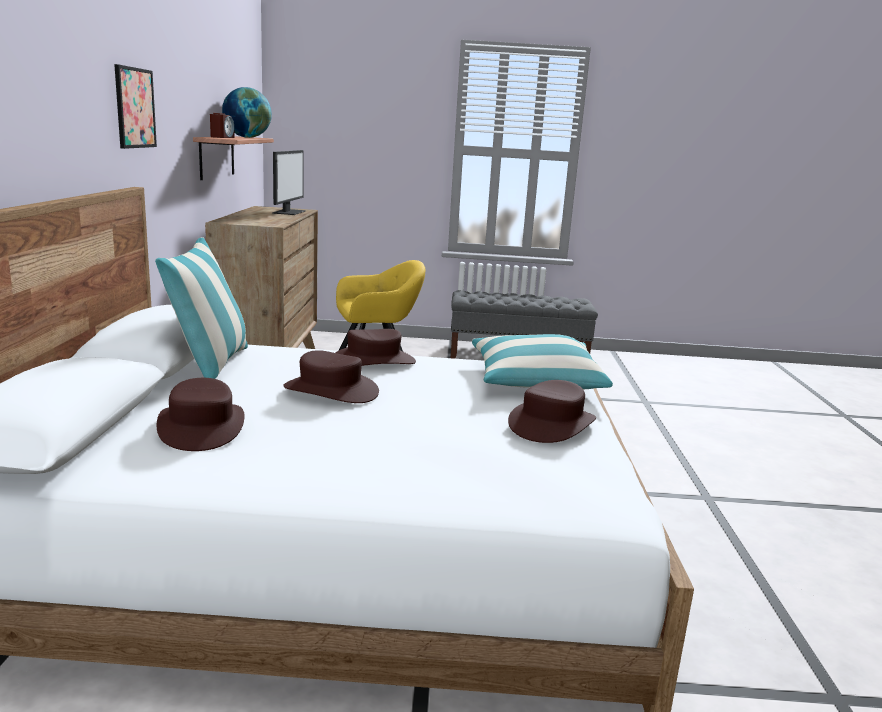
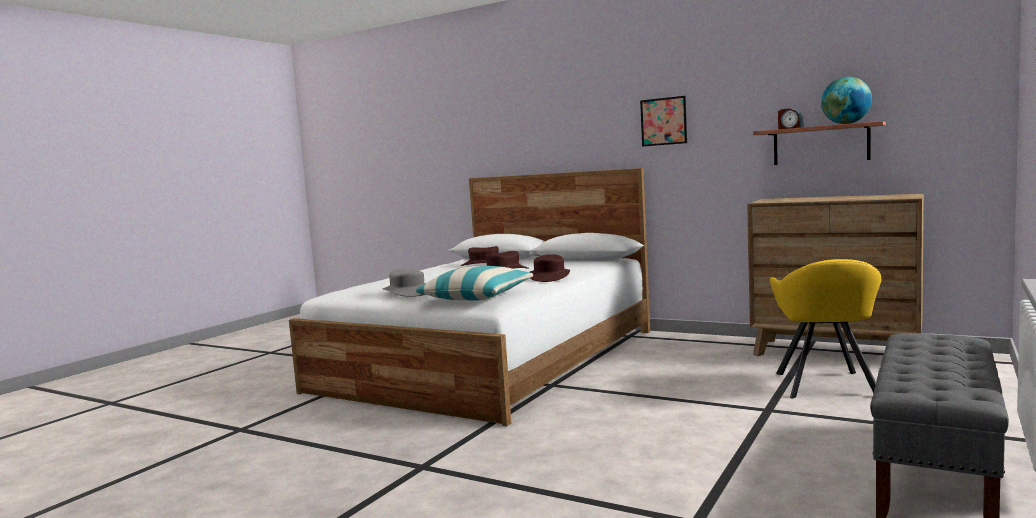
camera: 120 degrees right, 10 degrees down
pillow [155,237,248,379] -> none
monitor [272,150,306,215] -> none
brown hat [508,380,596,443] -> grey hat [382,268,426,297]

